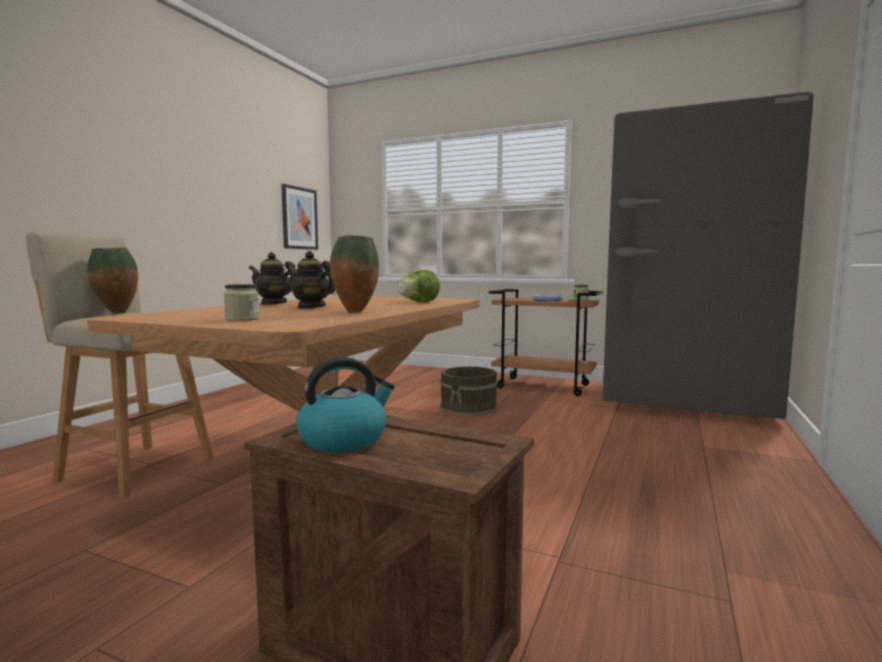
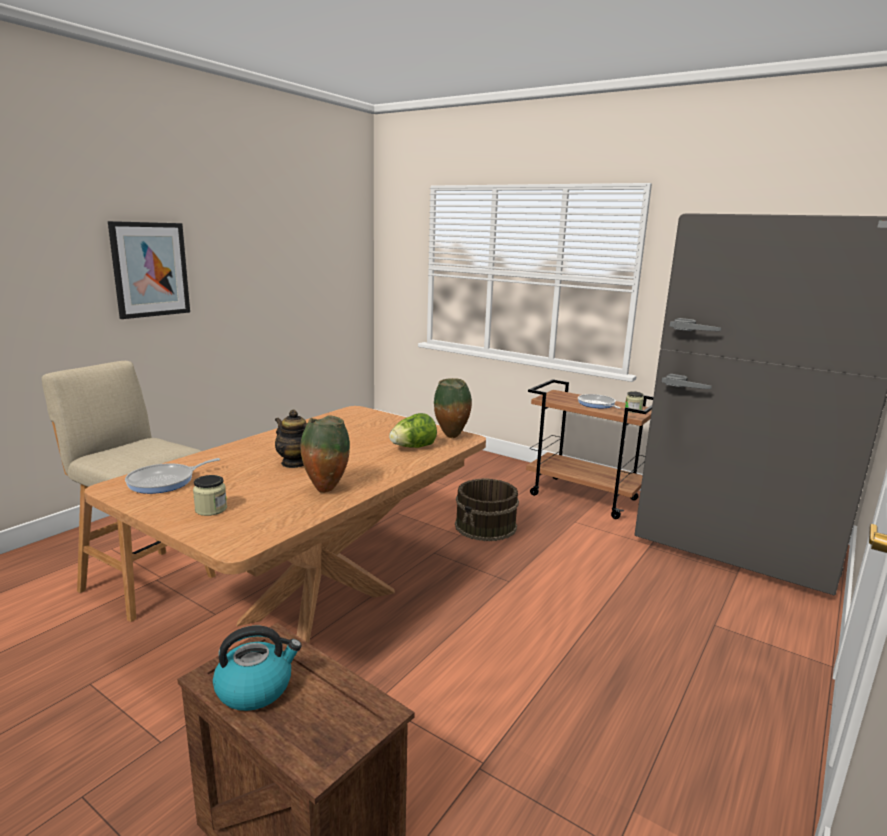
camera: 10 degrees right, 10 degrees up
vase [87,247,138,314] -> vase moved to [434,378,472,438]
teapot [249,252,296,305] -> none
picture [281,184,318,250] -> picture moved to [108,221,190,319]
none -> frying pan [125,458,220,494]

